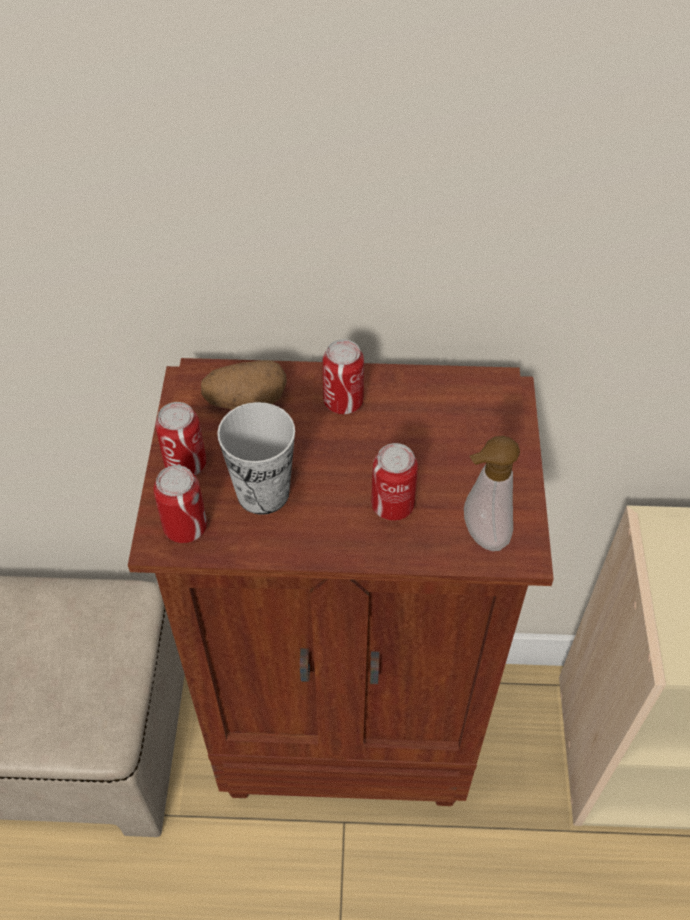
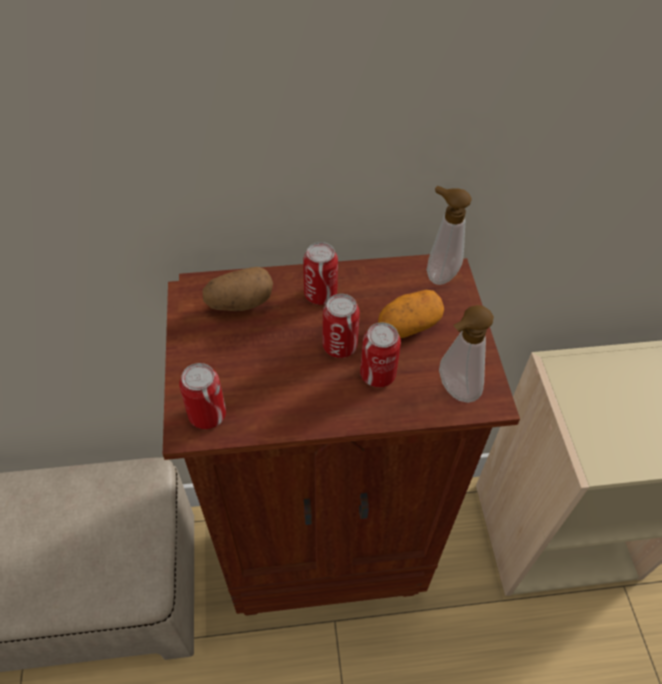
camera: 10 degrees left, 0 degrees up
can [155,402,206,475] -> can moved to [323,294,360,358]
cup [217,402,295,515] -> none
none -> potato [378,290,444,338]
none -> soap dispenser [427,186,472,285]

